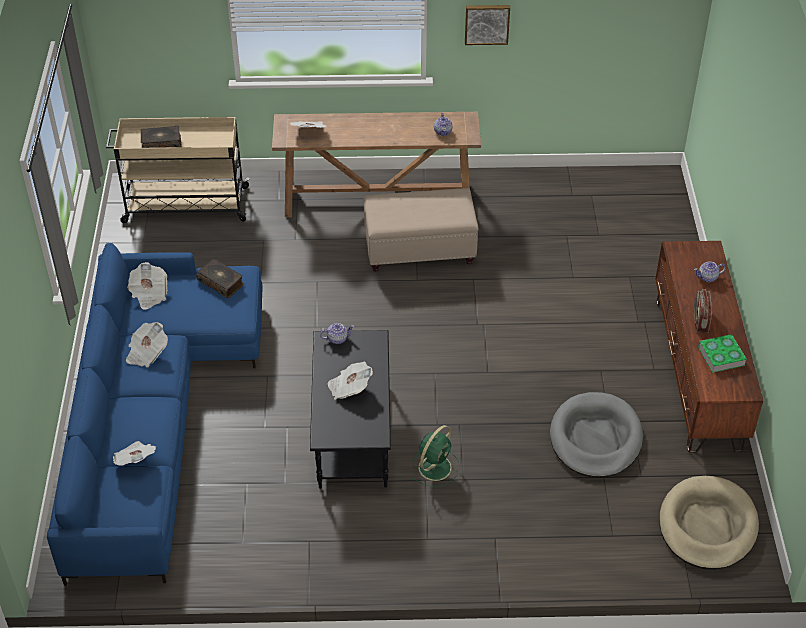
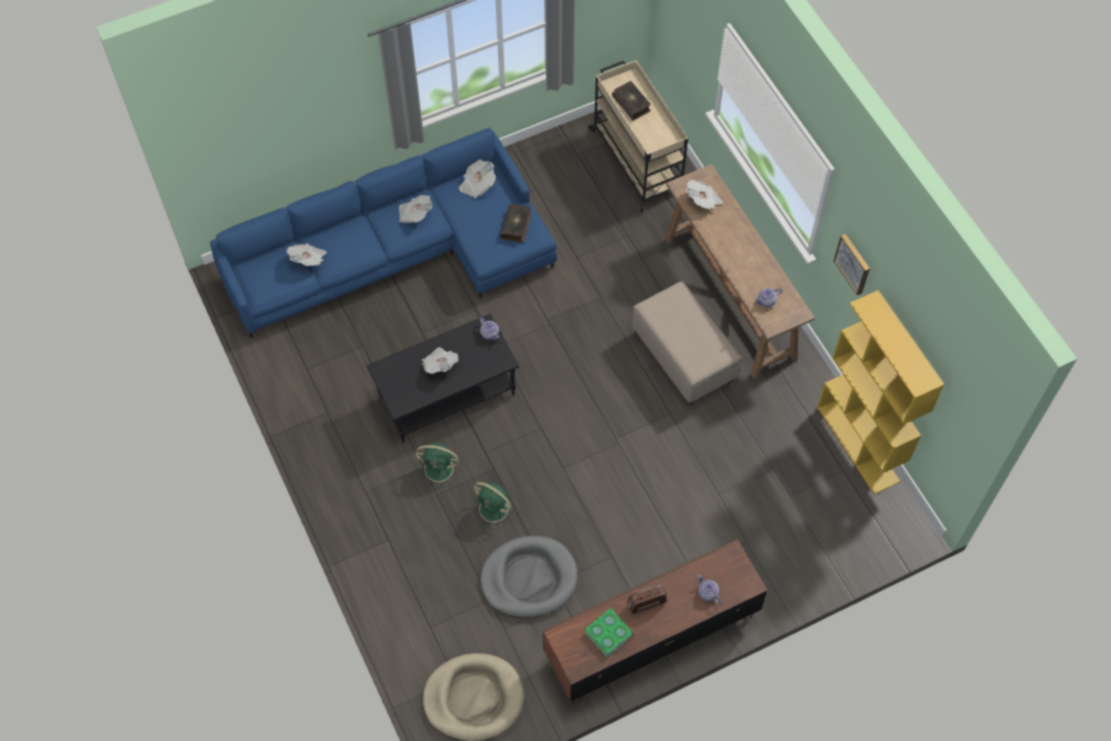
camera: 65 degrees right, 15 degrees up
none -> green fan [472,482,517,529]
none -> yellow bookcase [817,290,944,494]

